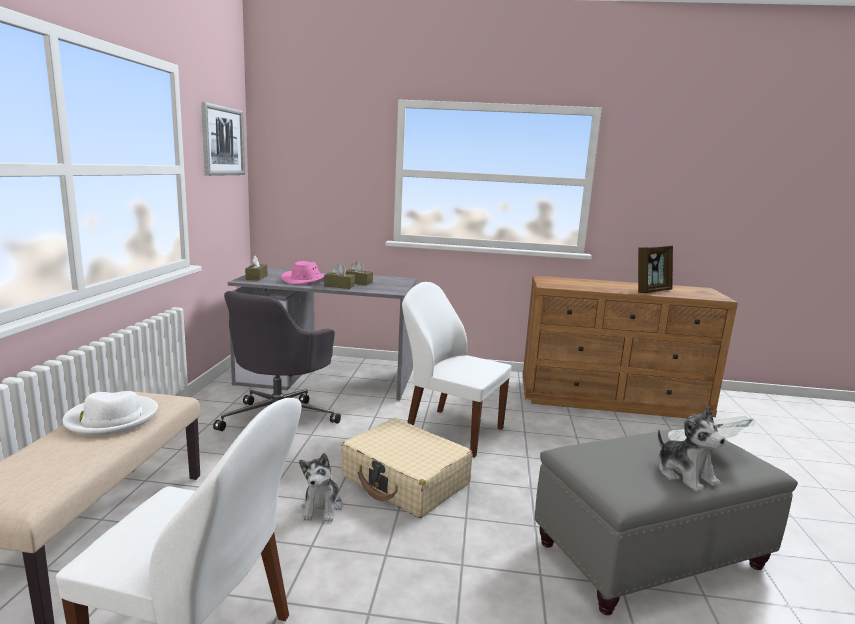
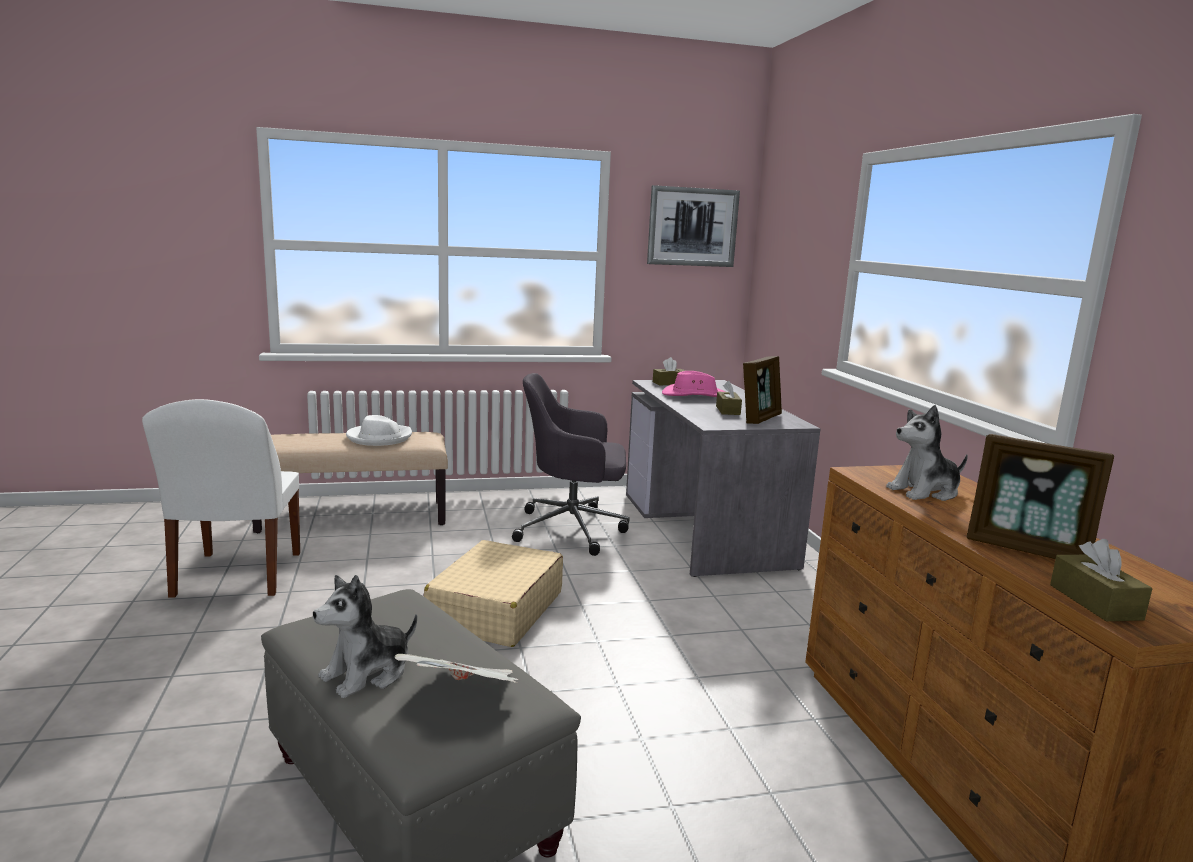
camera: 70 degrees right, 0 degrees up
plush toy [299,453,342,522] -> plush toy moved to [886,405,968,501]
brown tissue box [324,263,355,289] -> brown tissue box moved to [1050,539,1153,621]
white chair [402,282,512,458] -> none
none -> picture frame [743,356,782,424]

